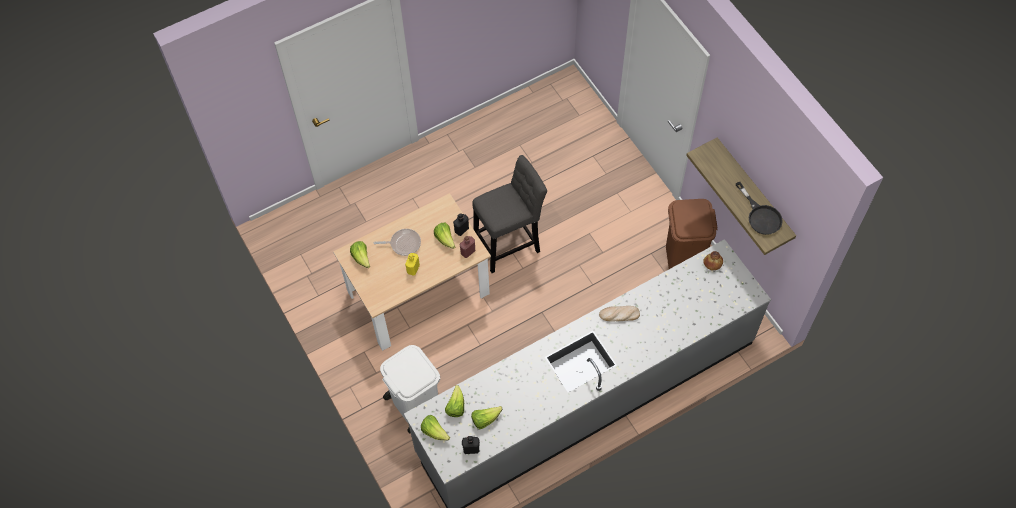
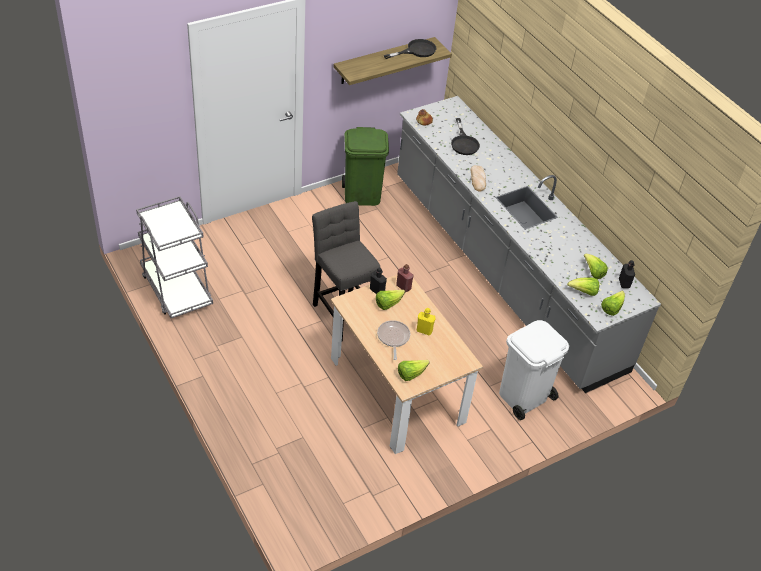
camera: 95 degrees left, 15 degrees down
brown trash can [666,199,717,269] -> green trash can [342,127,389,206]
none -> grey cart [136,196,213,318]
none -> black frying pan [451,118,480,155]

